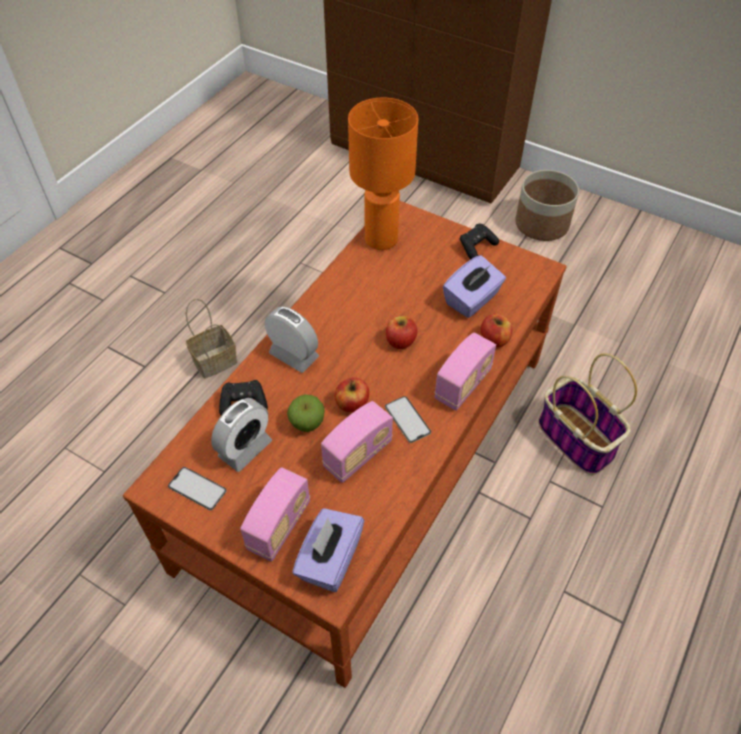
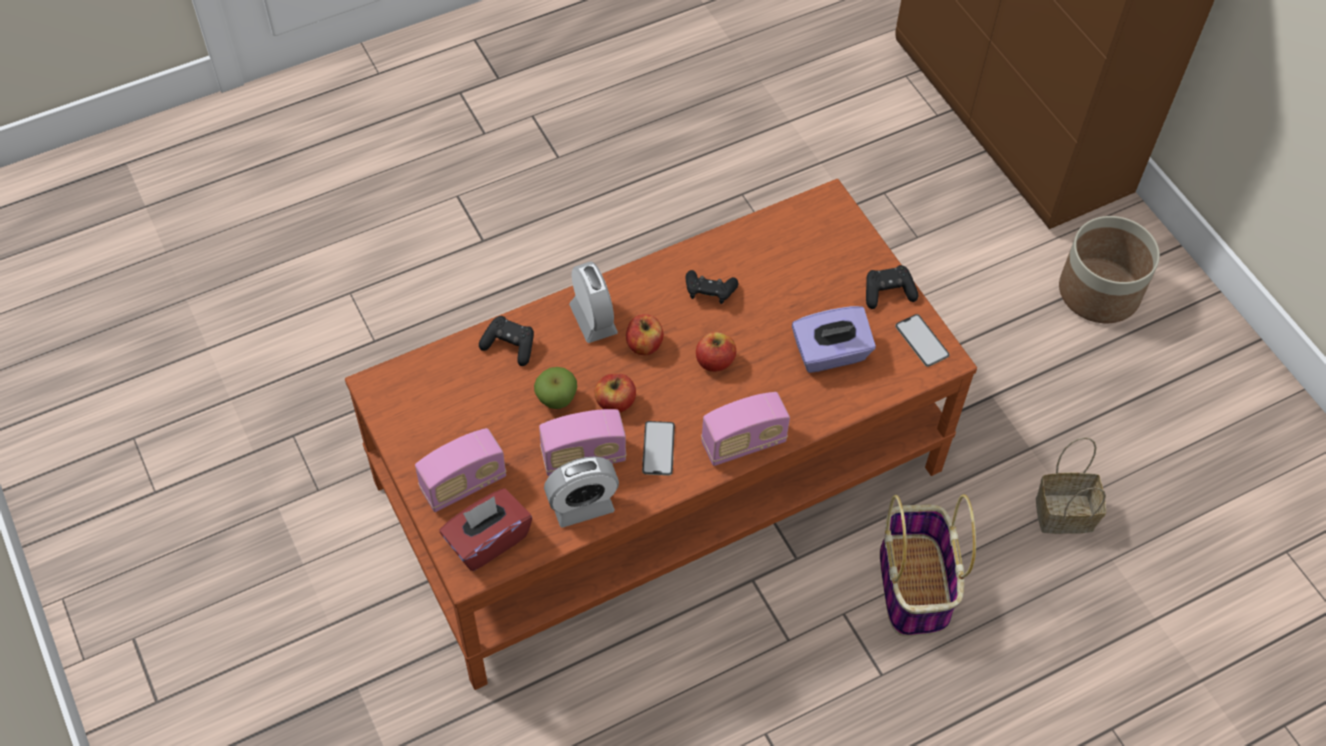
camera: 30 degrees right, 5 degrees up
phone [168,467,227,510] -> phone moved to [895,314,950,367]
basket [185,299,238,378] -> basket moved to [1036,437,1106,534]
alarm clock [211,398,272,472] -> alarm clock moved to [544,457,619,528]
purple tissue box [292,508,364,592] -> red tissue box [440,488,532,571]
orange table lamp [348,97,418,250] -> none
apple [481,314,512,347] -> apple moved to [626,314,664,355]
none -> black game controller [686,270,738,304]

